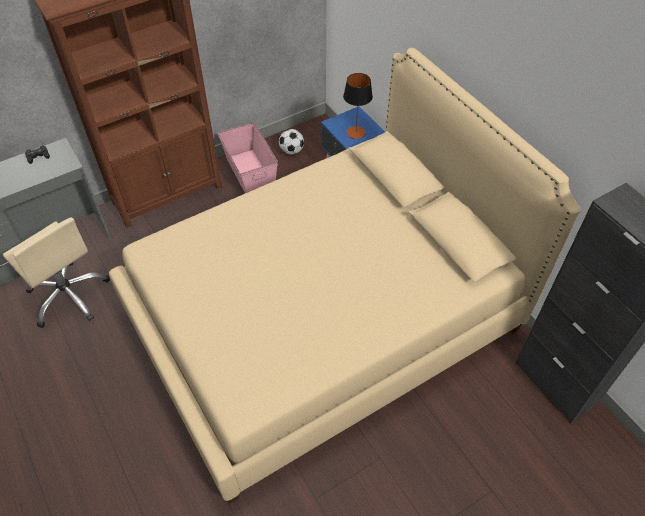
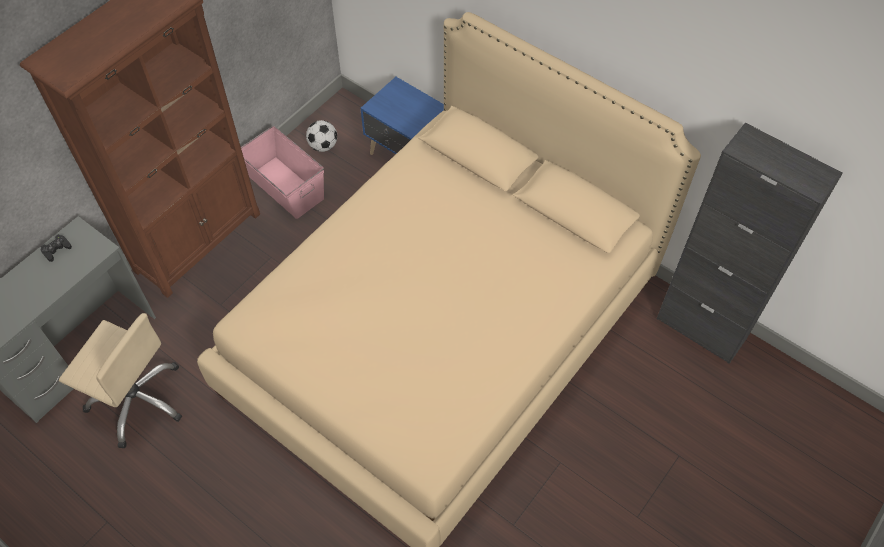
camera: 20 degrees left, 5 degrees up
table lamp [343,73,373,139] -> none

